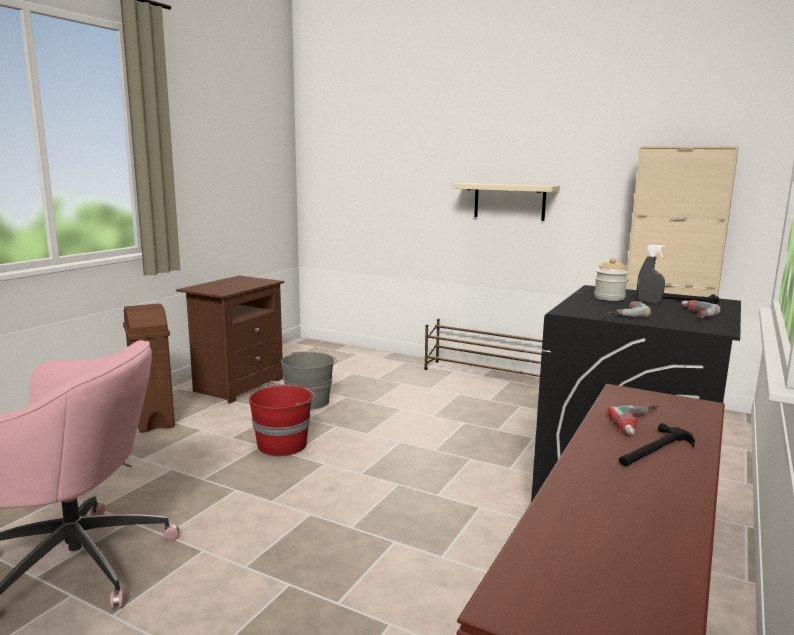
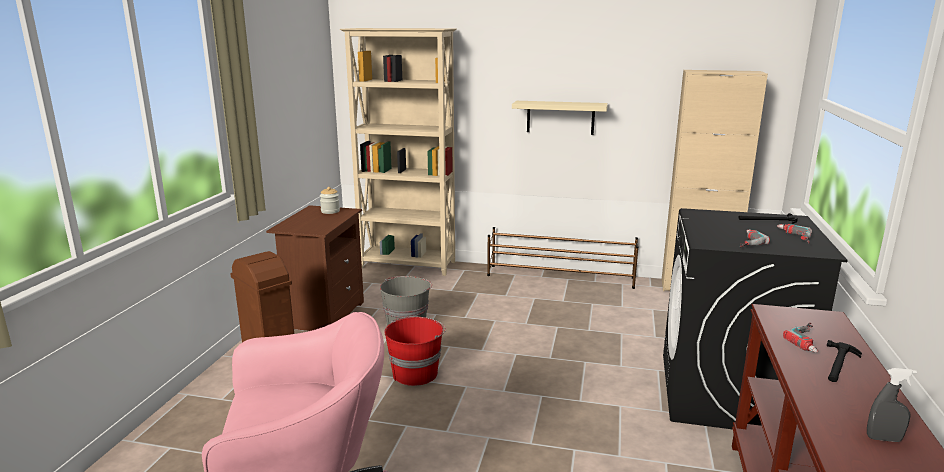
camera: 15 degrees left, 5 degrees up
jar [594,258,628,301] -> jar moved to [320,187,340,214]
grey spray bottle [637,244,666,303] -> grey spray bottle moved to [867,368,917,442]
none -> beige bookcase [340,28,456,276]

